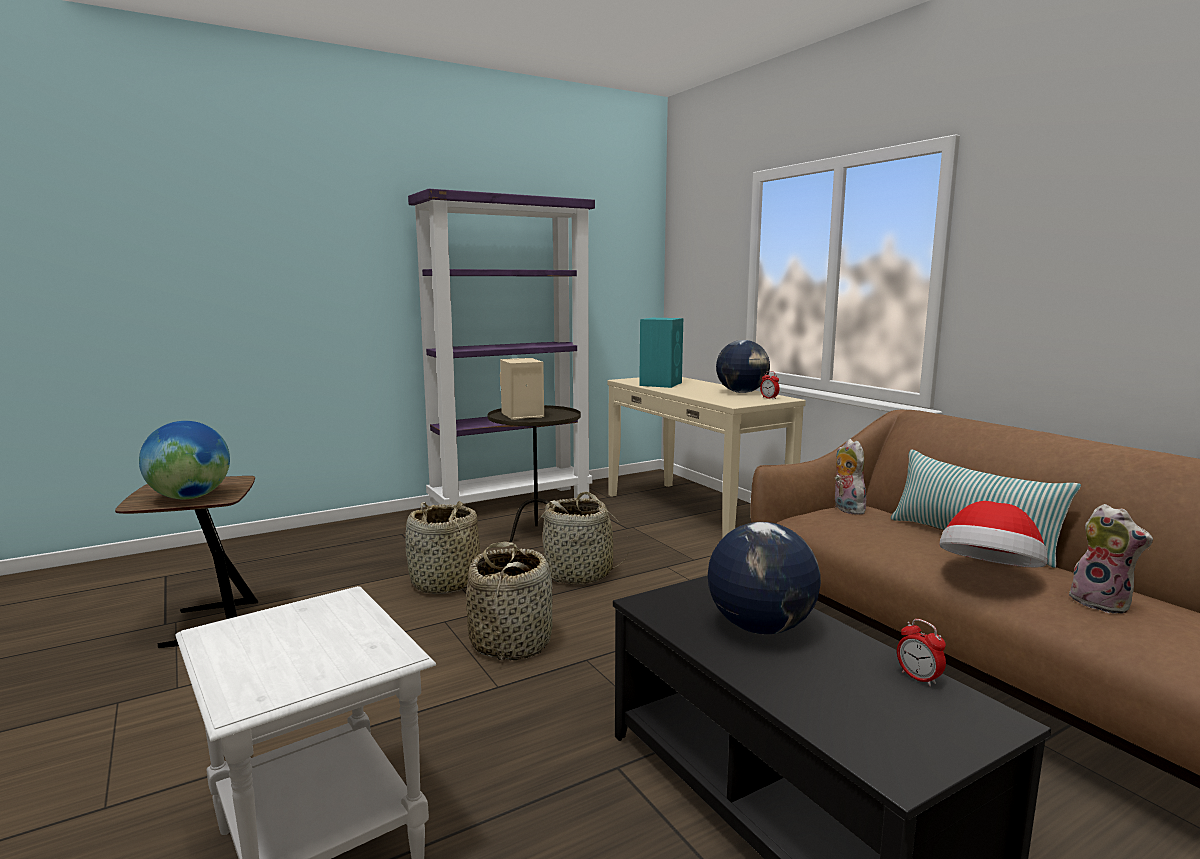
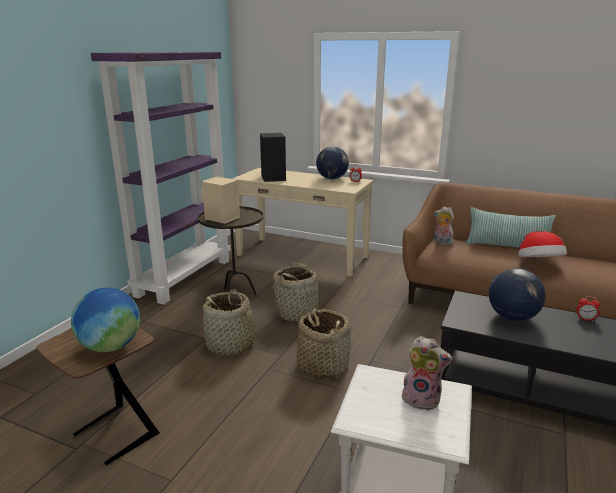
camera: 35 degrees left, 10 degrees up
turquoise speaker [639,318,683,388] -> black speaker [260,133,286,182]
plush toy [1069,504,1153,614] -> plush toy moved to [402,336,452,411]

